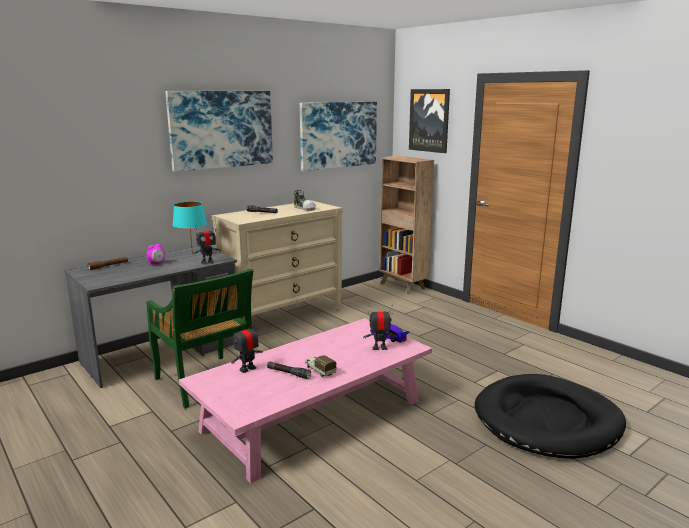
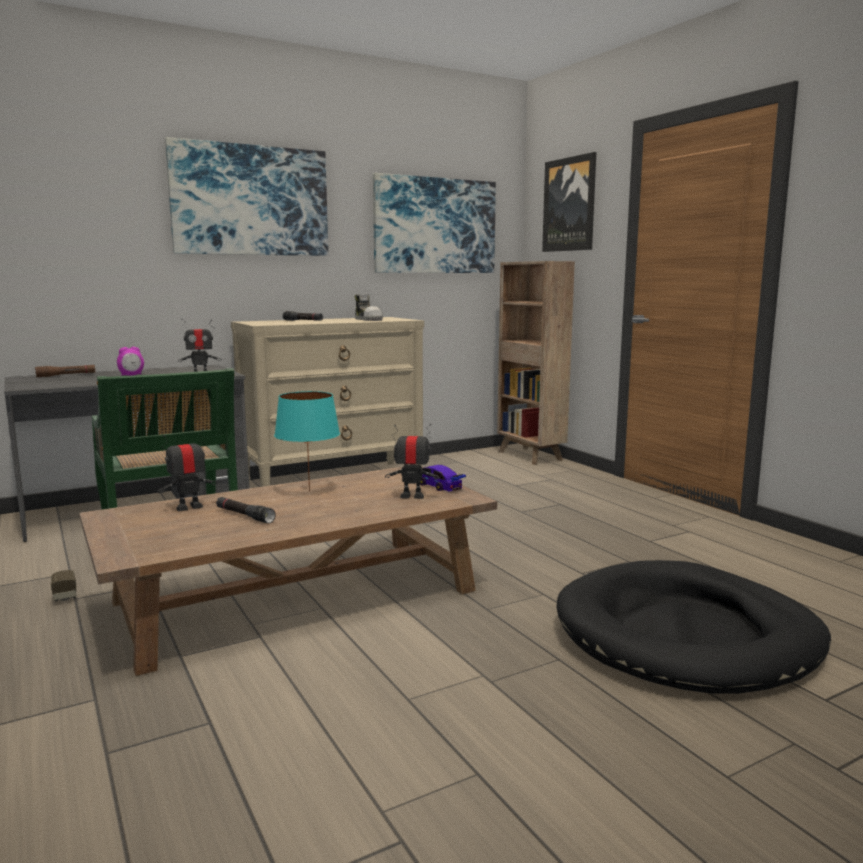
camera: 10 degrees right, 5 degrees down
turquoise table lamp [172,202,207,253] -> turquoise table lamp moved to [274,391,340,491]
pink coffee table [179,318,432,483] -> brown coffee table [79,464,497,676]
toy truck [305,355,336,377] -> toy truck moved to [51,570,77,602]

